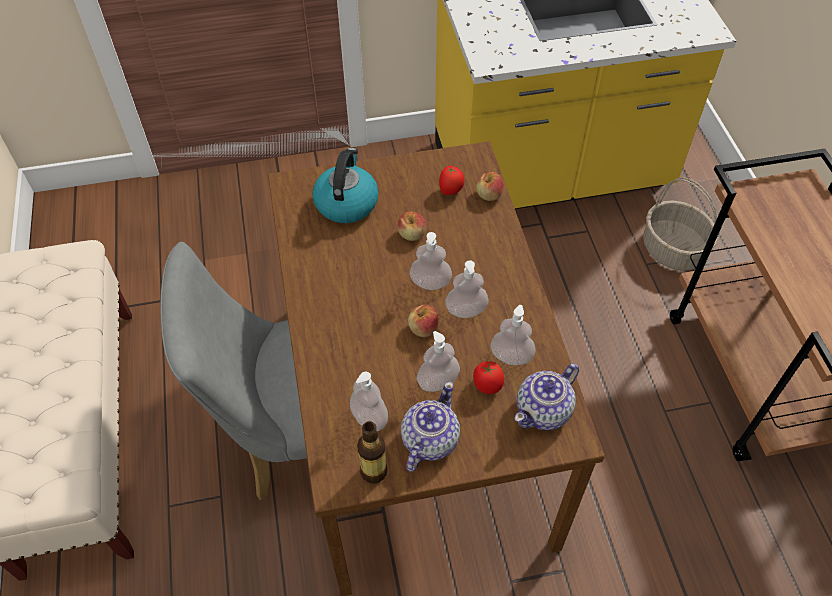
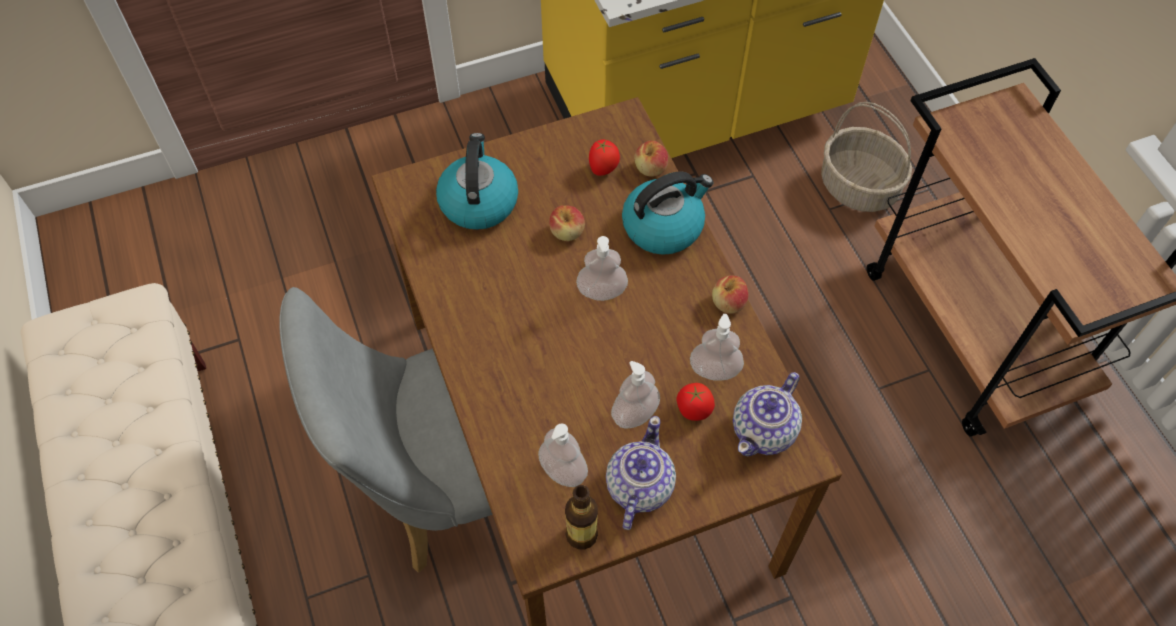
camera: 10 degrees left, 5 degrees up
apple [408,305,439,337] -> apple moved to [712,275,748,314]
soap dispenser [445,260,489,318] -> none
none -> kettle [622,171,713,255]

